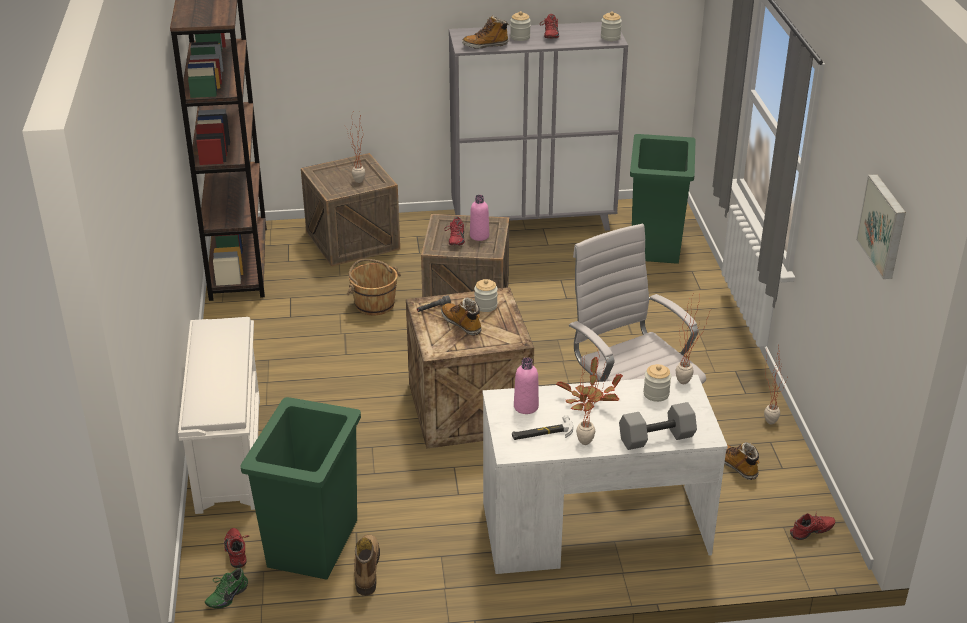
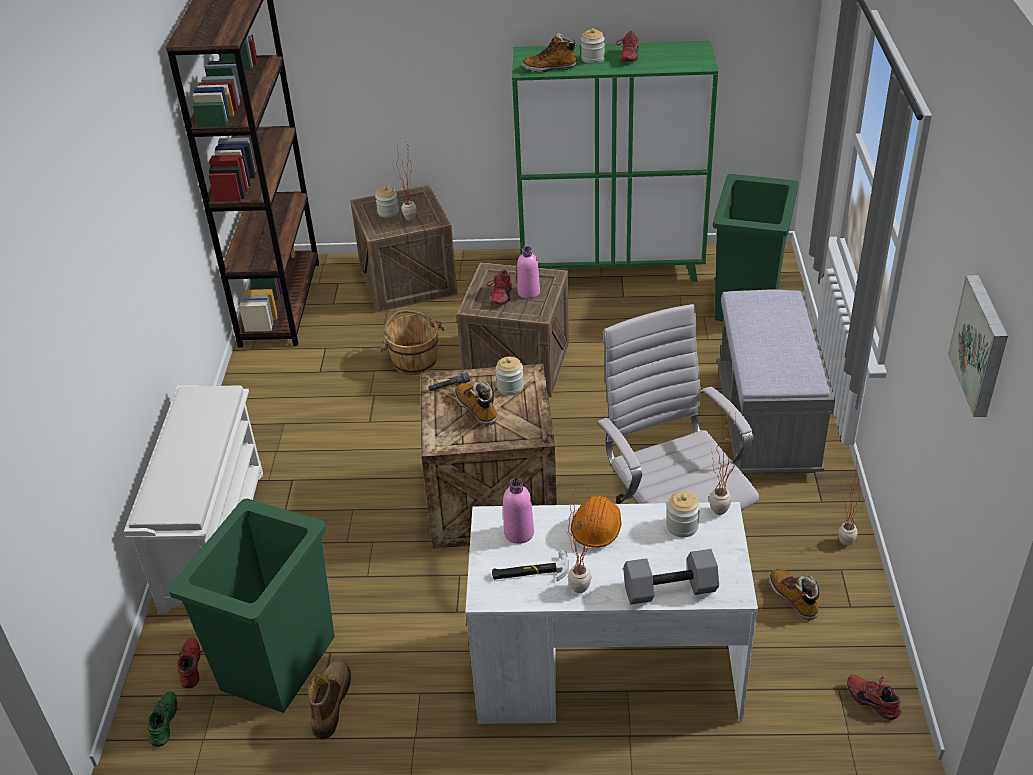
camera: 10 degrees right, 5 degrees up
green shoe [205,568,248,609] -> green shoe turned 135 degrees clockwise [148,692,179,747]
grey cabinet [449,22,628,231] -> green cabinet [512,40,718,282]
potted plant [556,357,623,411] -> orange hard hat [571,496,621,548]
jar [601,11,622,41] -> jar moved to [375,186,399,218]
red shoe [790,513,835,540] -> red shoe turned 120 degrees counterclockwise [847,675,901,720]
none -> grey bench [717,289,835,474]

